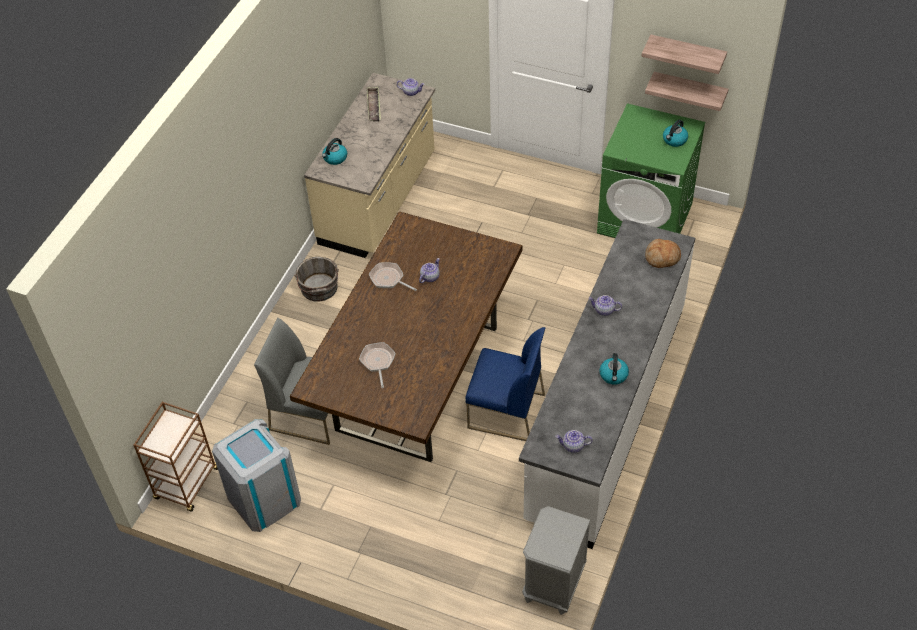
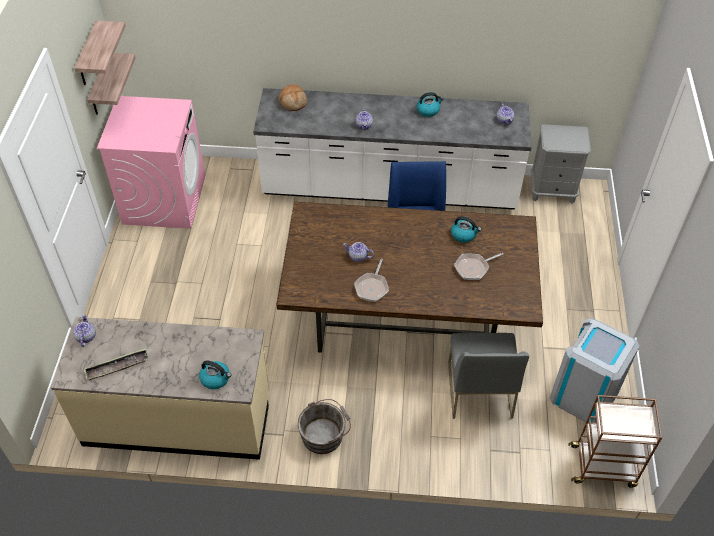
camera: 110 degrees left, 0 degrees up
green washing machine [597,103,705,238] -> pink washing machine [97,96,205,229]
kettle [663,120,688,147] -> kettle moved to [451,216,481,243]

